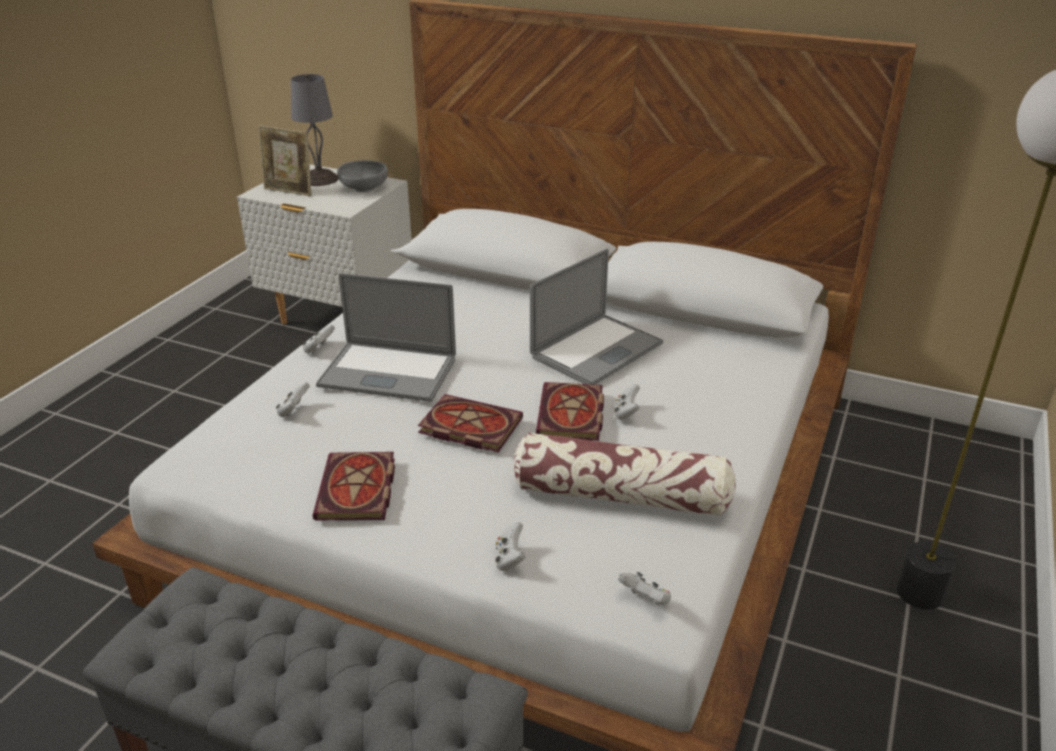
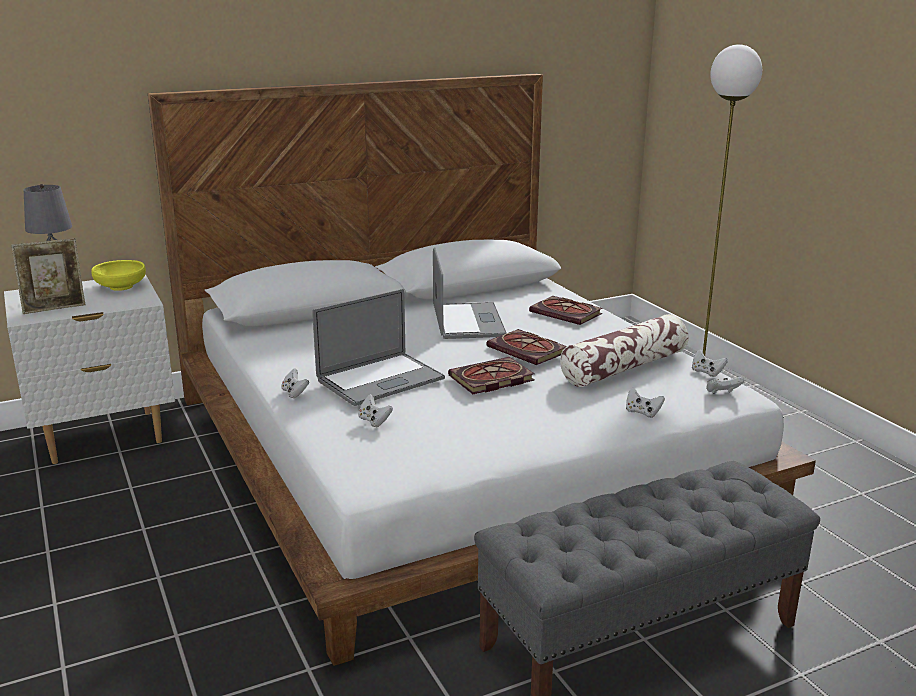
camera: 50 degrees left, 10 degrees down
book [312,452,395,520] -> book moved to [529,296,603,325]
grey bowl [337,160,388,192] -> yellow bowl [91,260,146,291]
white game controller [615,384,640,420] -> white game controller moved to [692,350,728,377]

